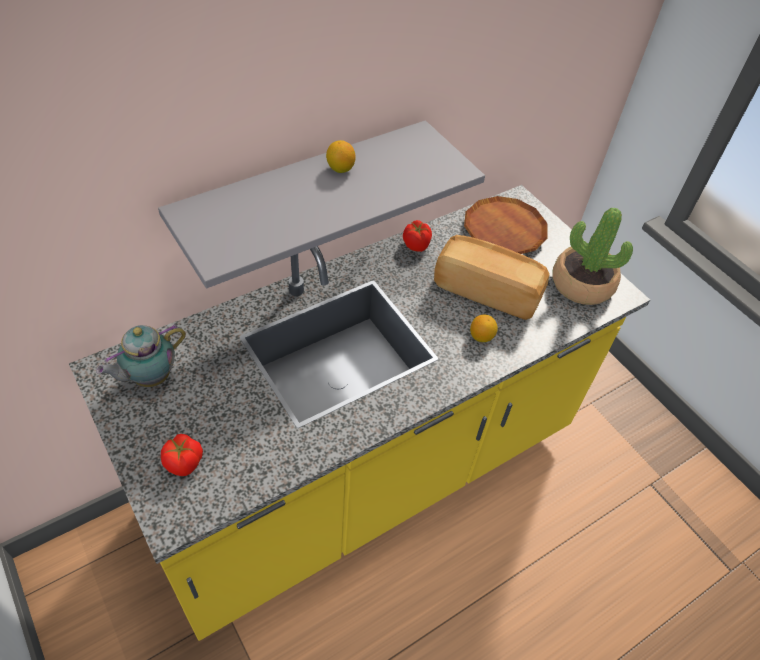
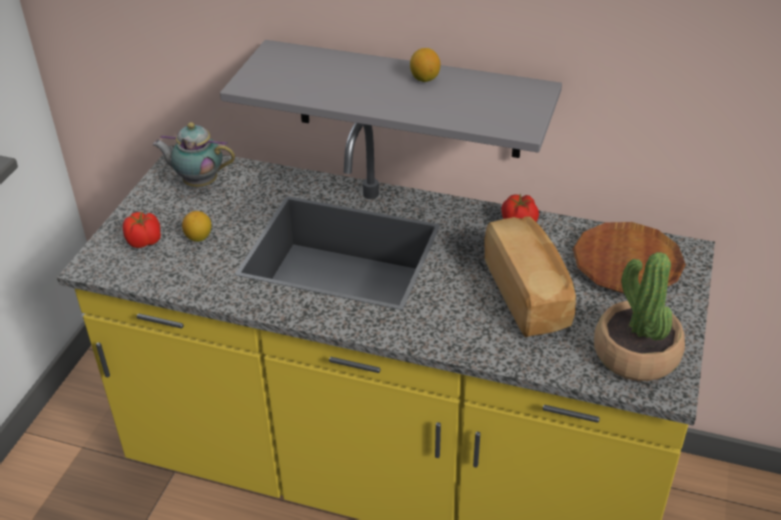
camera: 55 degrees right, 10 degrees down
lemon [470,315,498,342] -> lemon moved to [182,211,211,242]

